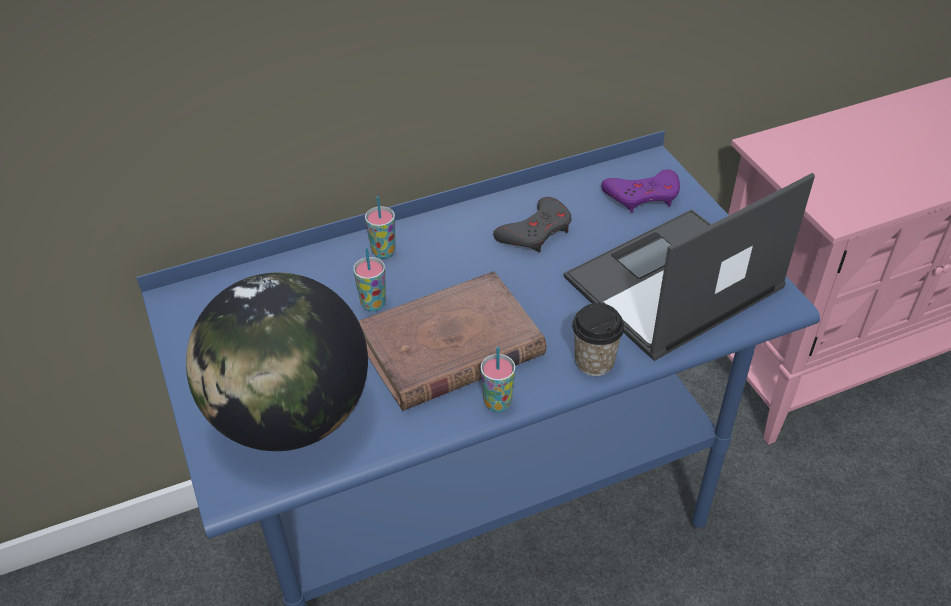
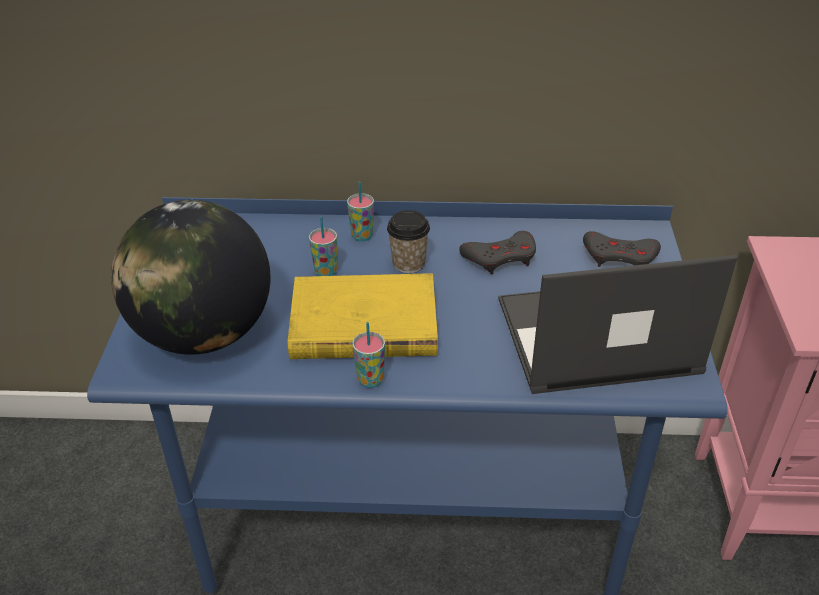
camera: 25 degrees right, 5 degrees down
brown book [359,271,547,411] -> yellow book [288,273,438,359]
cup [572,303,625,376] -> cup moved to [387,210,430,273]
purple game controller [601,169,680,213] -> grey game controller [583,231,661,267]

